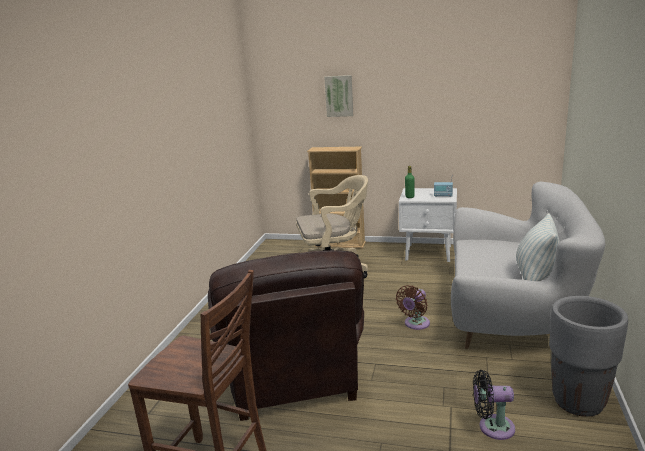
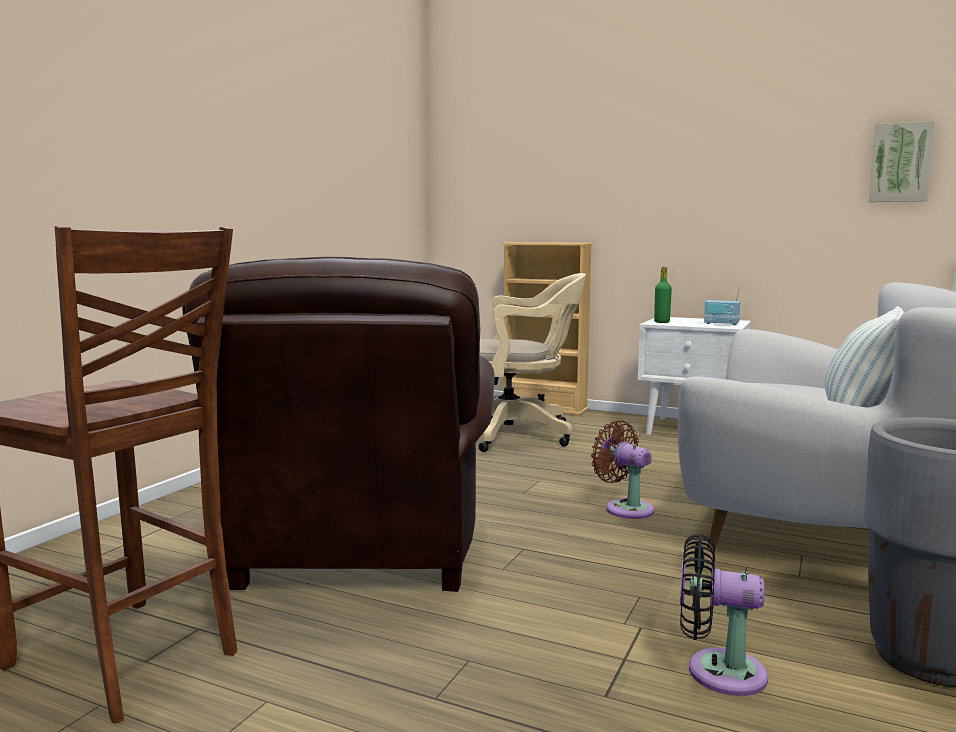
camera: 10 degrees right, 10 degrees down
picture [324,75,353,117] -> picture moved to [869,121,935,202]
brown fan [396,285,430,330] -> brown fan turned 90 degrees clockwise [591,420,655,519]

